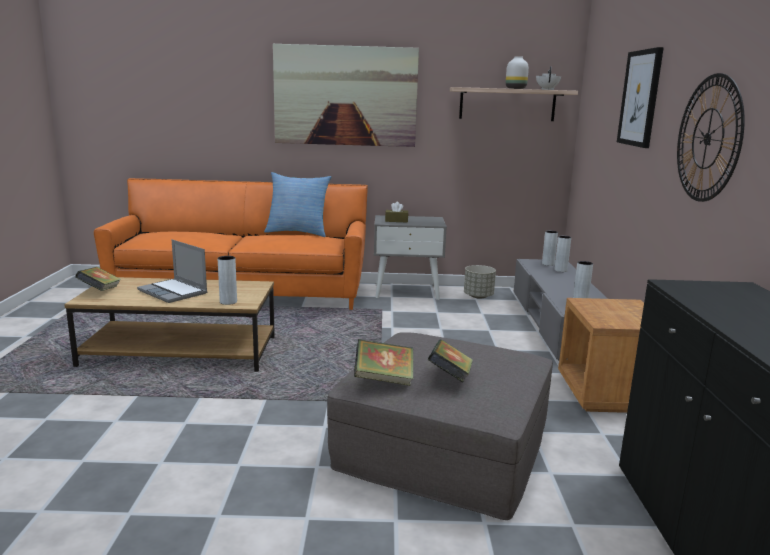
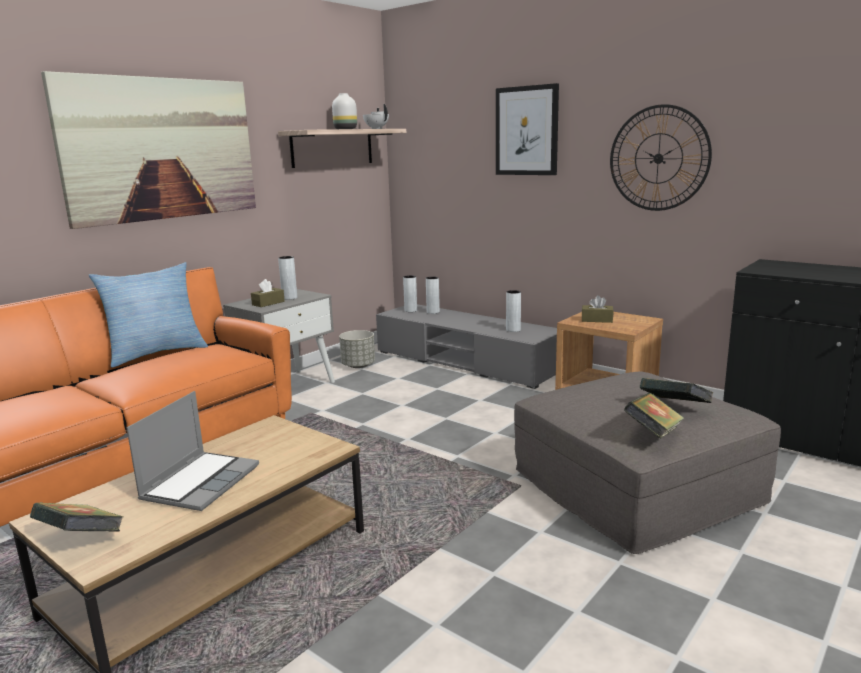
camera: 50 degrees left, 0 degrees up
laptop [137,239,208,303] -> laptop turned 60 degrees counterclockwise [126,391,259,511]
grey vase [218,256,237,305] -> grey vase moved to [278,256,297,300]
none -> brown tissue box [581,295,614,323]

